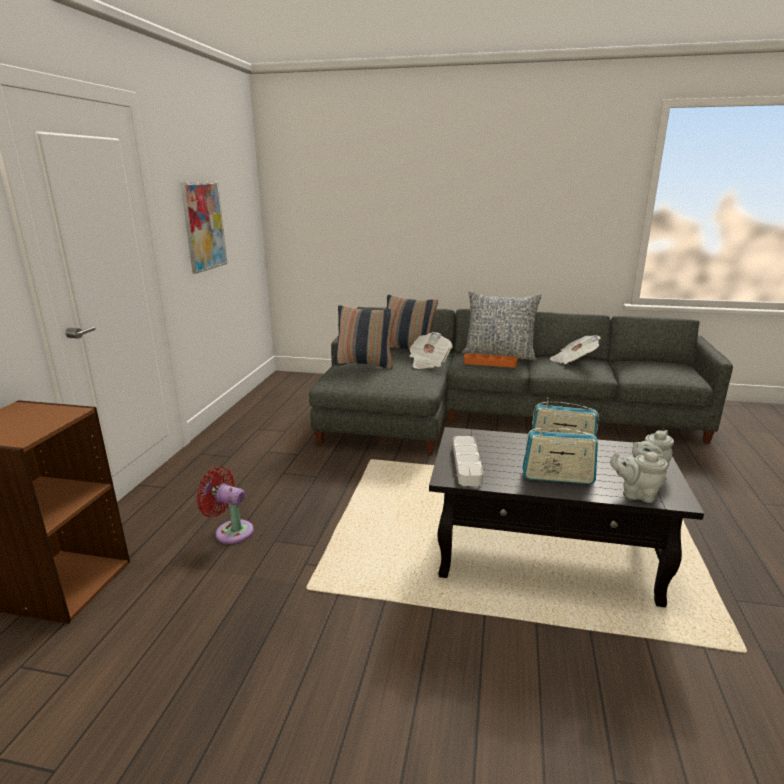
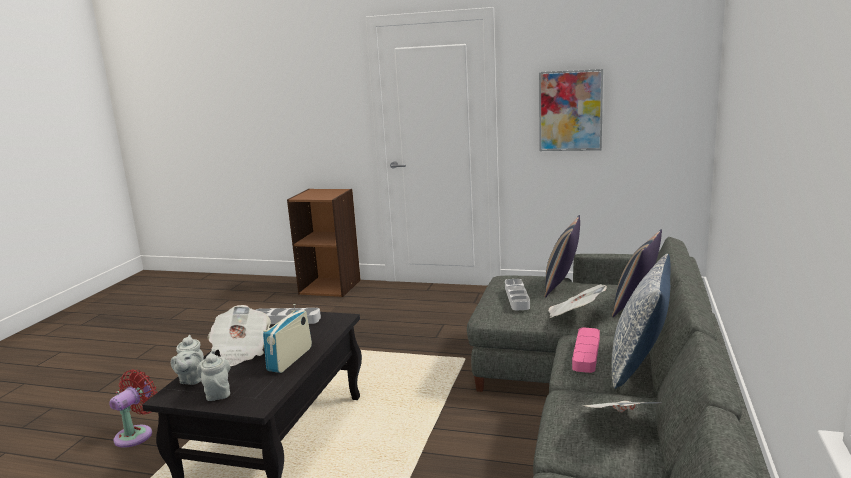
camera: 95 degrees right, 5 degrees down
red fan [196,467,254,544] -> red fan moved to [109,370,158,448]
orange tray [464,353,517,368] -> pink tray [572,327,600,373]
radio [523,423,598,484] -> newspaper [208,305,271,366]
grey teapot [610,452,668,503] -> grey teapot turned 150 degrees clockwise [171,335,204,385]
none -> grey tray [505,279,530,310]

